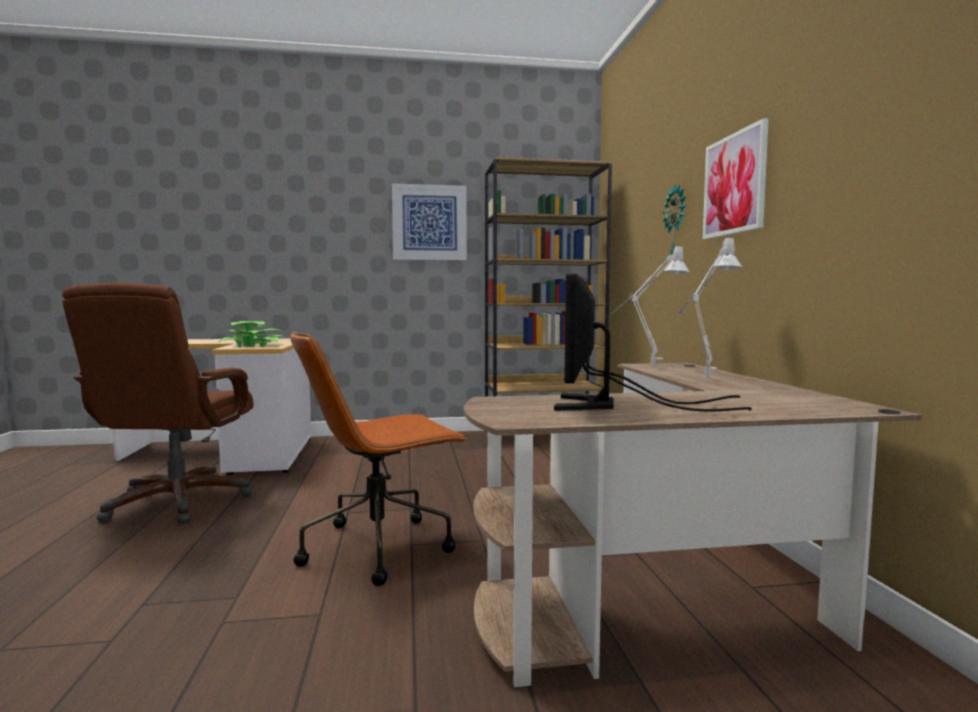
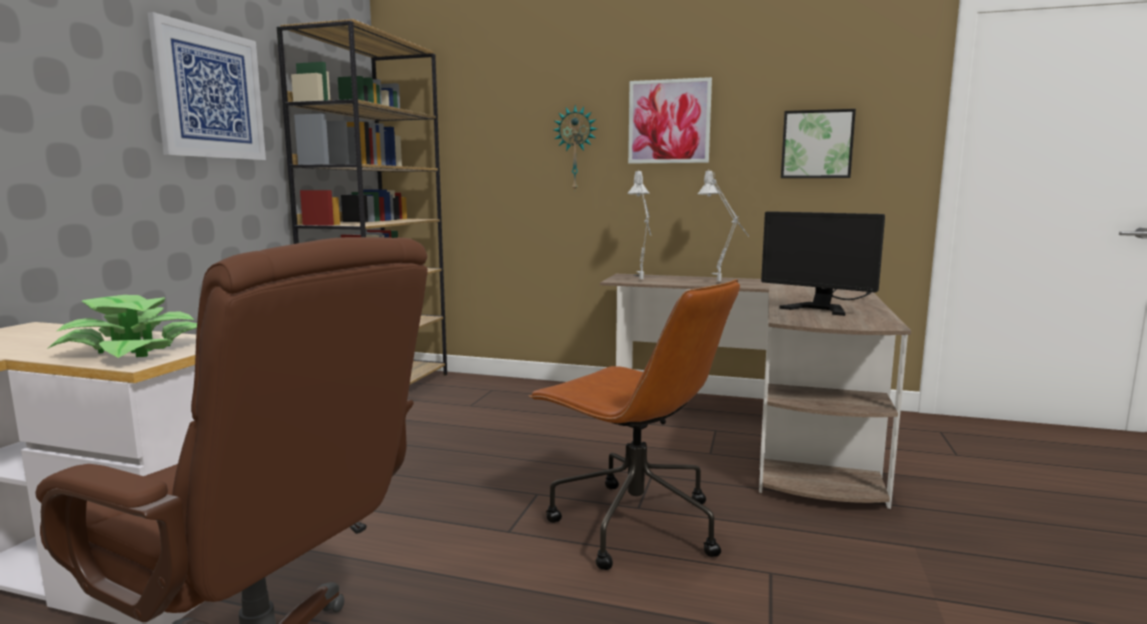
camera: 65 degrees left, 5 degrees up
brown office chair [290,331,467,586] -> brown office chair turned 45 degrees counterclockwise [529,279,740,570]
none -> picture [781,109,856,178]

